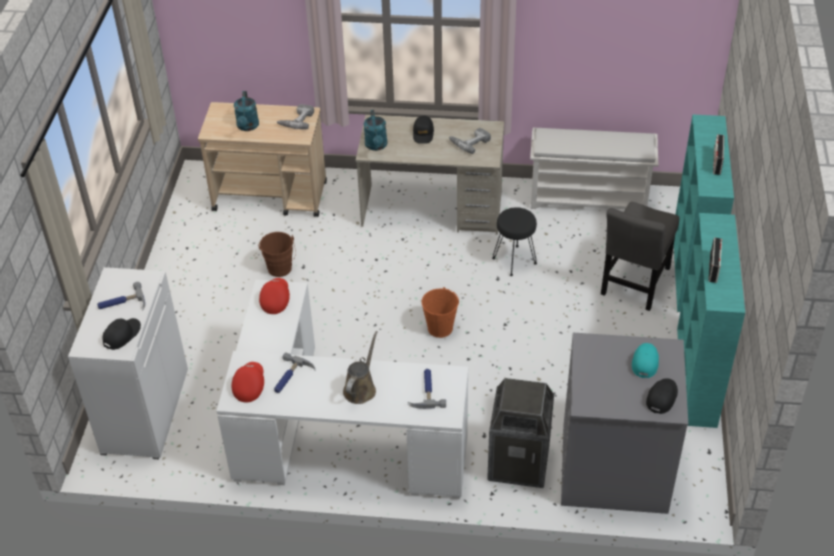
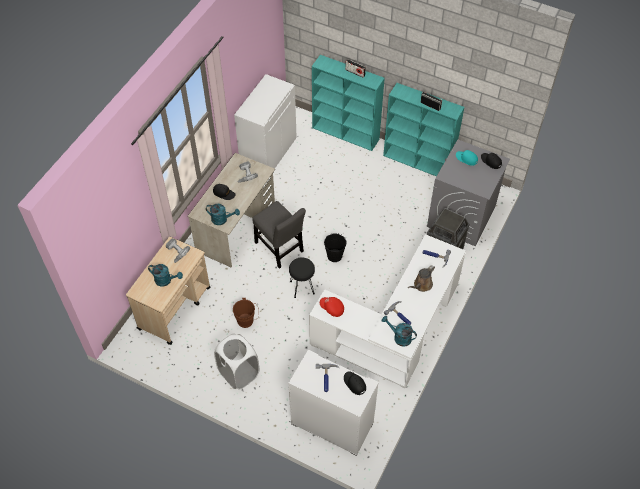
camera: 70 degrees left, 10 degrees up
red cap [232,362,264,403] -> turquoise watering can [382,316,417,347]
brown watering can [343,331,378,404] -> brown watering can turned 90 degrees counterclockwise [407,265,435,292]
orange bucket [422,287,459,338] -> black bucket [324,233,346,262]
black stool [492,207,537,276] -> black stool moved to [289,257,315,298]
white shoe rack [530,128,659,209] -> white cabinet [234,74,297,169]
grey chair [601,202,679,311] -> grey chair moved to [252,201,306,269]
none -> white laundry basket [214,333,259,390]

